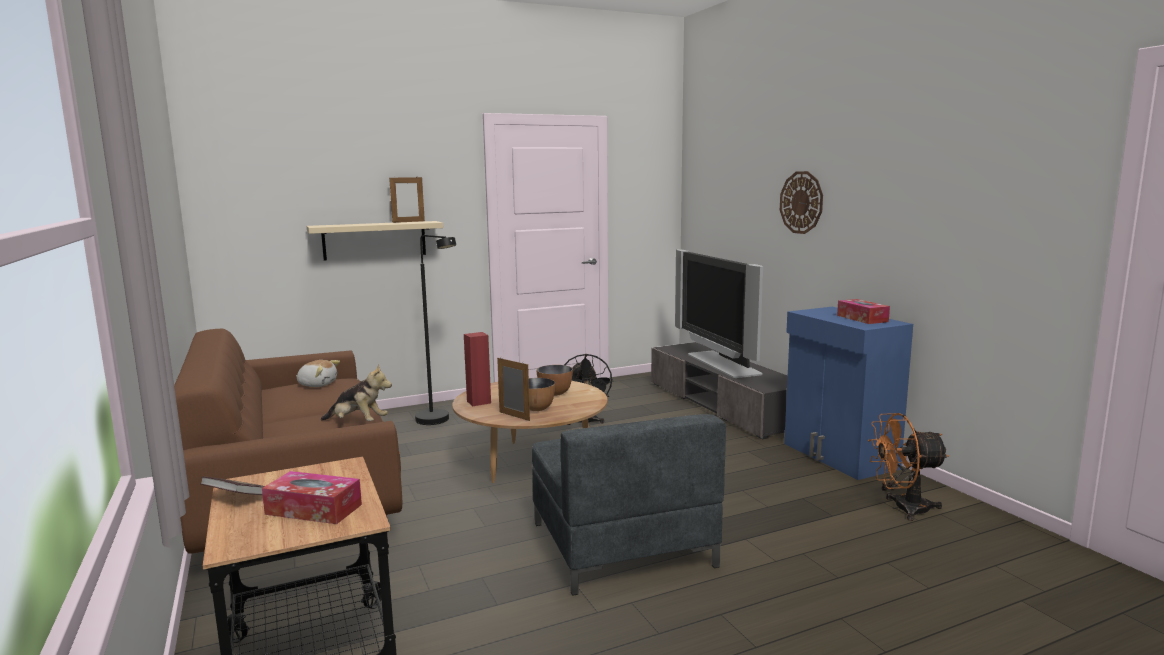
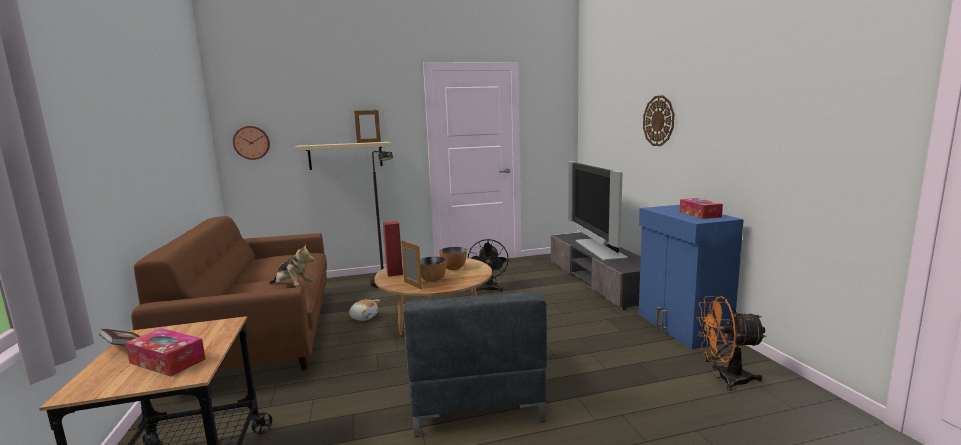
camera: 10 degrees right, 0 degrees up
plush toy [296,360,340,387] -> plush toy moved to [349,299,380,321]
none -> wall clock [233,126,270,160]

